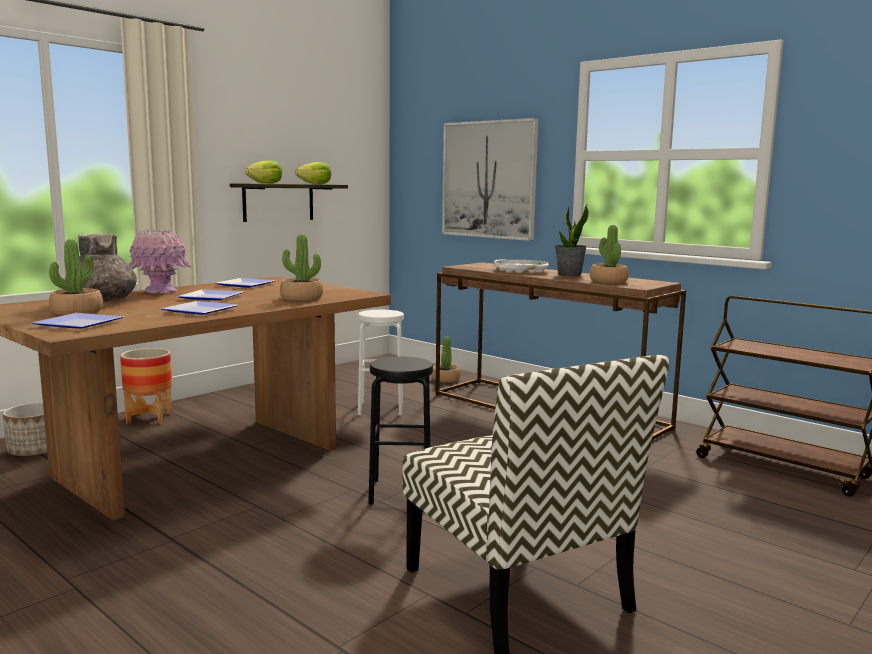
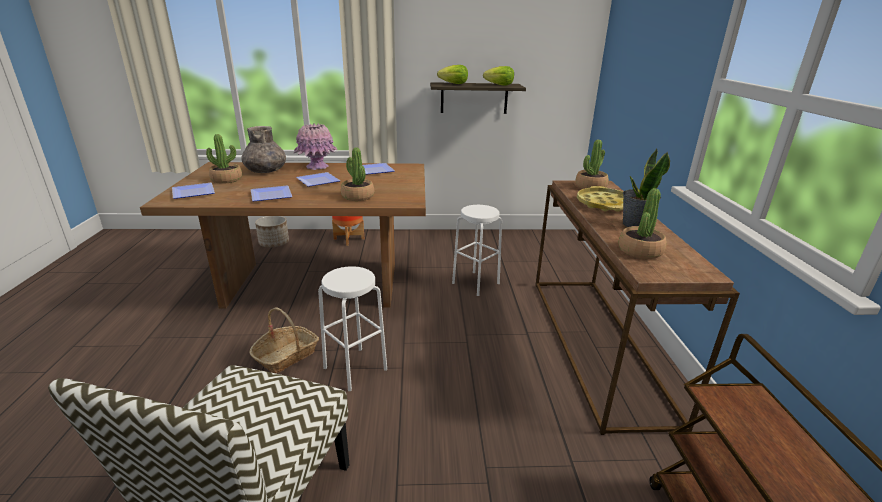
camera: 45 degrees right, 15 degrees up
black stool [368,357,433,505] -> white stool [318,266,387,391]
potted plant [431,337,460,383] -> potted plant moved to [576,140,609,189]
picture [442,118,539,241] -> none
white tray [494,260,549,273] -> yellow tray [577,186,623,212]
none -> basket [249,307,319,373]

